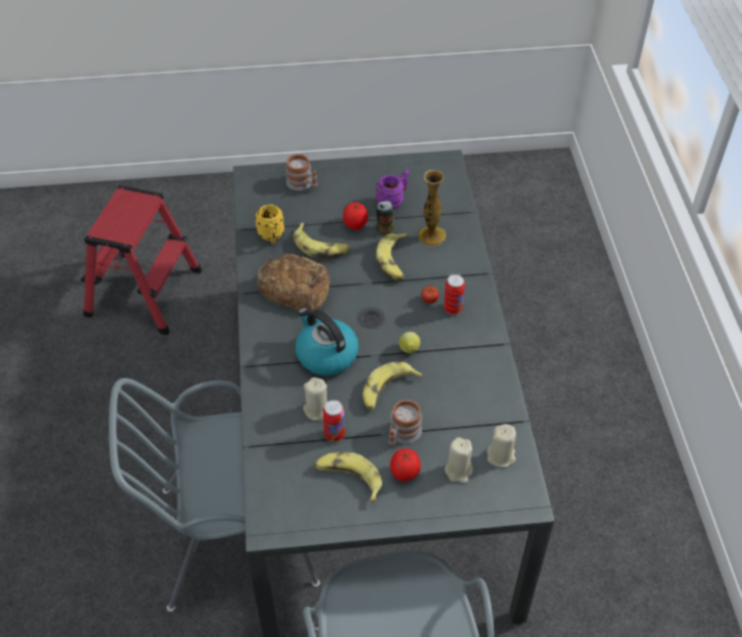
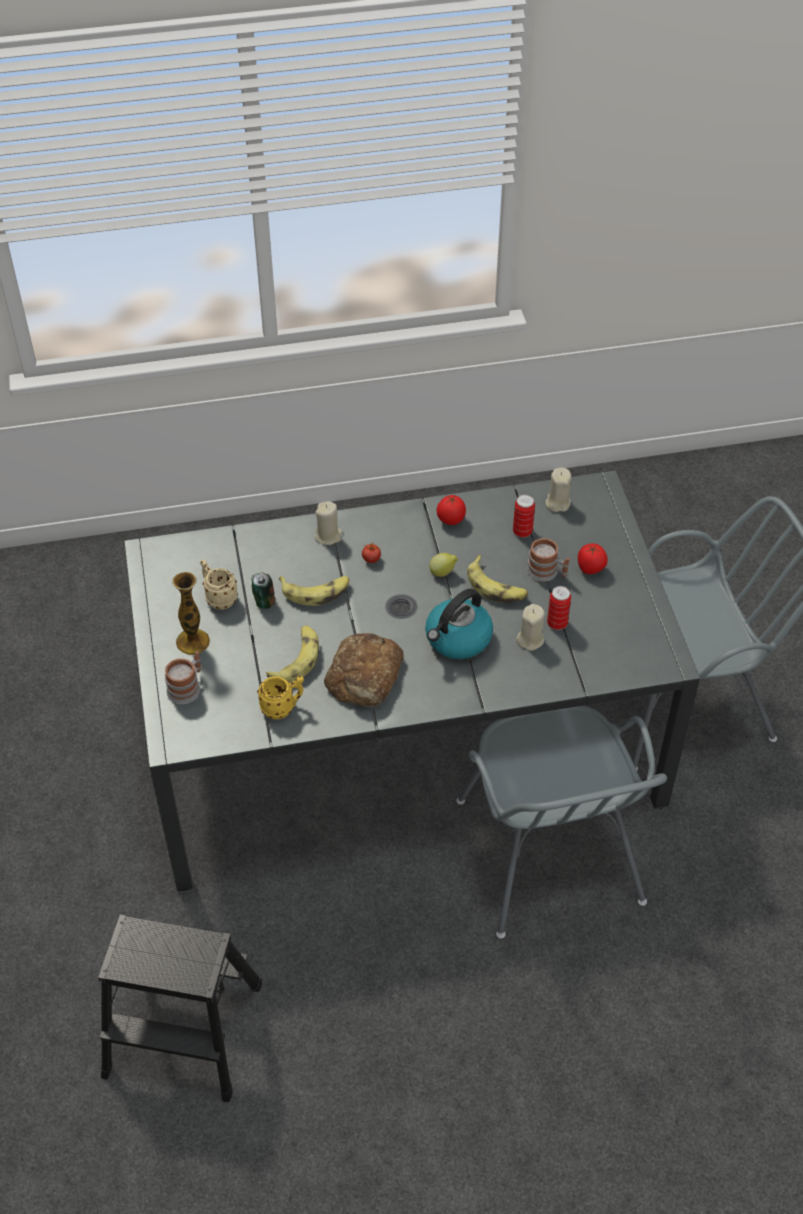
camera: 95 degrees left, 0 degrees up
red step ladder [80,185,202,335] -> black step ladder [98,915,262,1102]
banana [315,452,382,502] -> none
tomato [343,202,368,230] -> tomato moved to [436,495,466,525]
purple mug [376,170,409,210] -> beige mug [200,560,238,610]
vase [418,170,446,246] -> vase moved to [172,572,210,655]
can [444,274,465,315] -> can moved to [513,494,535,537]
beige candle [445,437,473,483] -> beige candle moved to [315,501,342,545]

